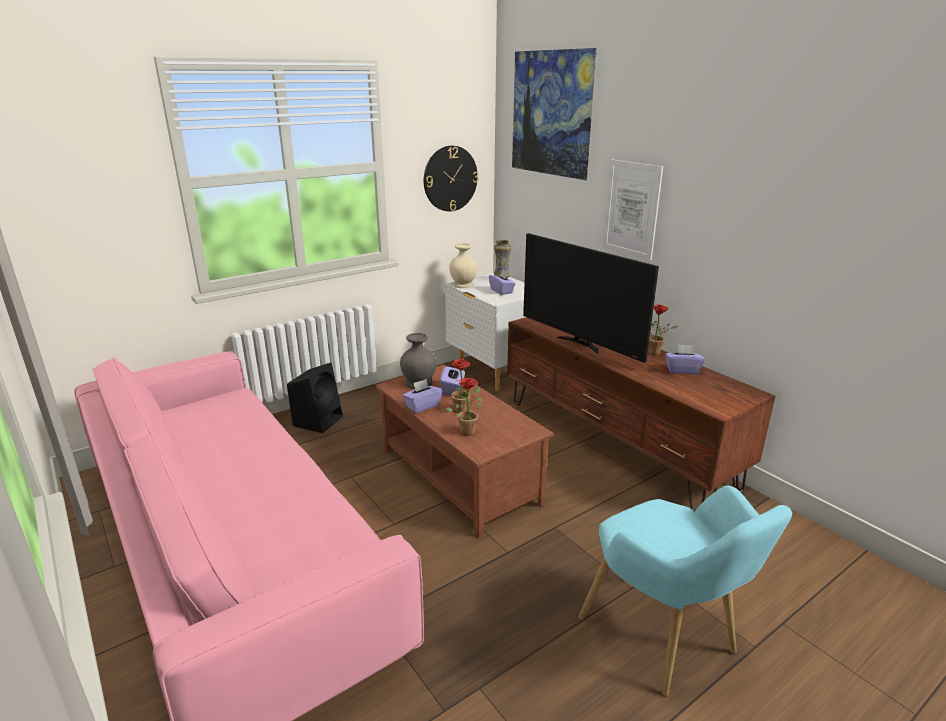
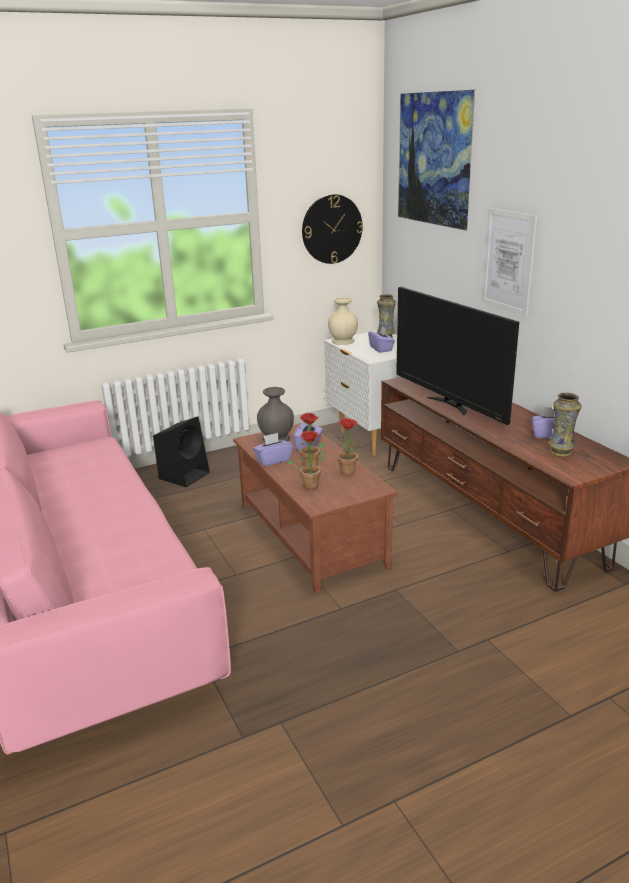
camera: 10 degrees right, 0 degrees up
turquoise armchair [579,485,792,696] -> none
potted plant [648,304,678,355] -> potted plant moved to [334,418,365,475]
none -> vase [549,393,582,457]

